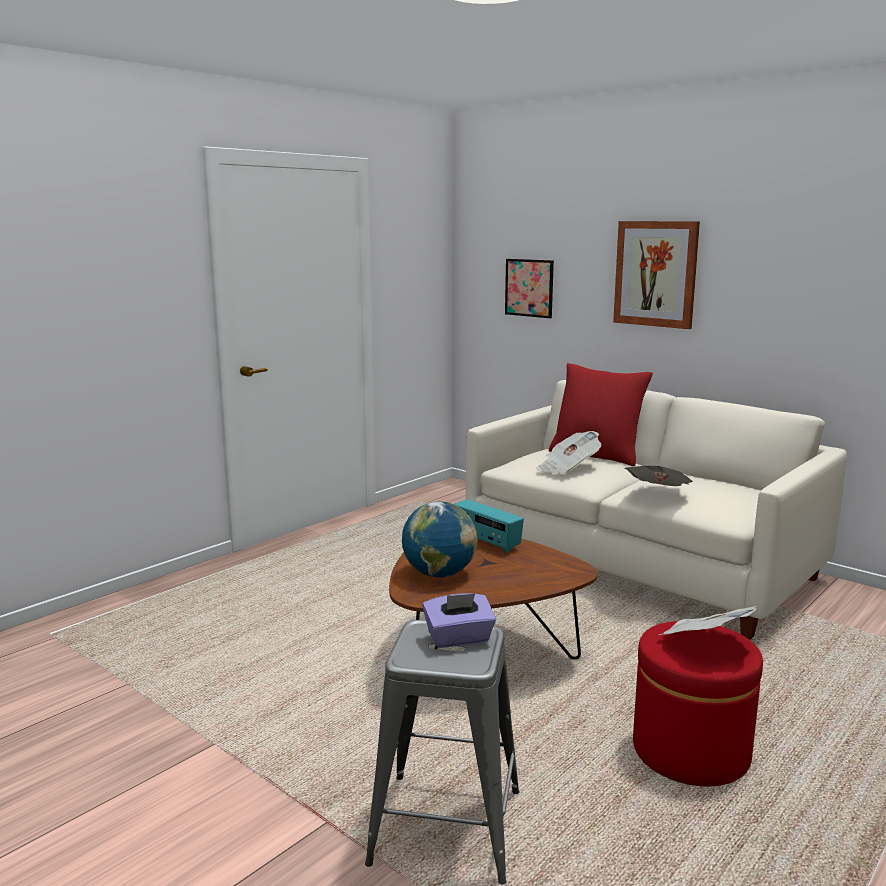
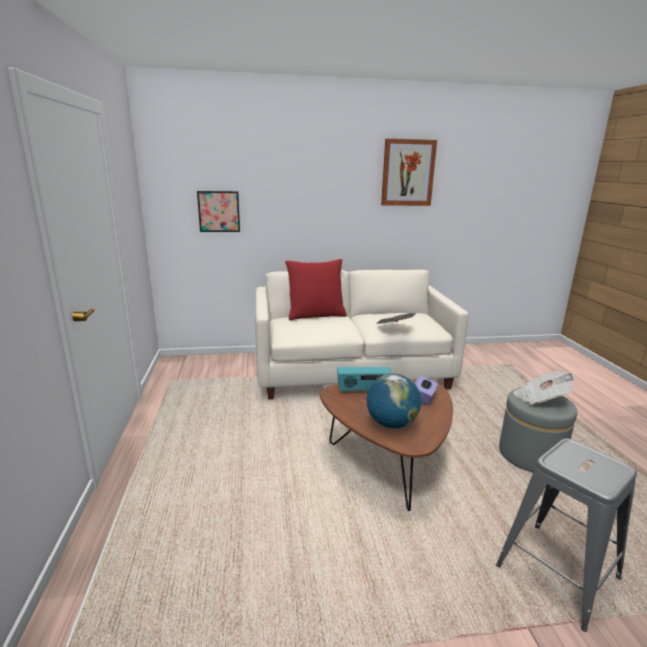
camera: 50 degrees left, 5 degrees up
purple tissue box [422,593,496,648] -> purple tissue box moved to [415,376,438,405]
newspaper [537,431,602,474] -> none
picture [613,221,700,329] -> picture moved to [381,139,437,206]
red ottoman [633,621,763,786] -> grey ottoman [499,388,577,472]

